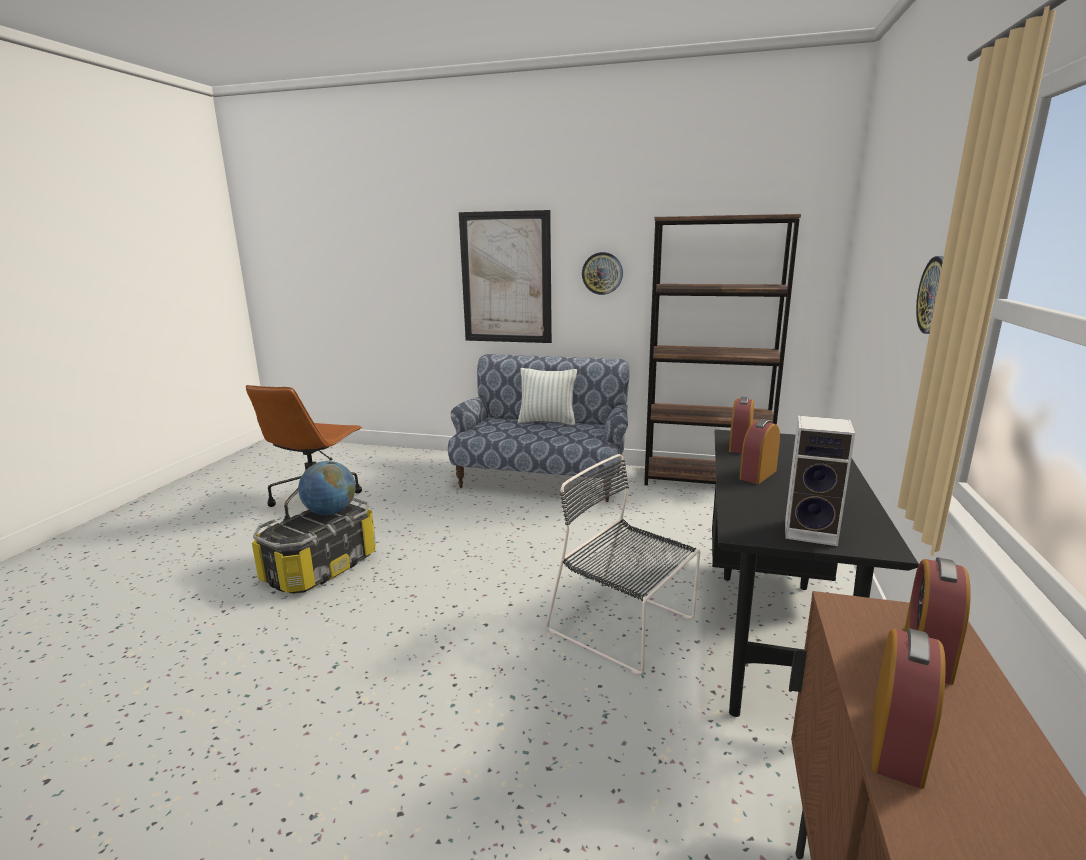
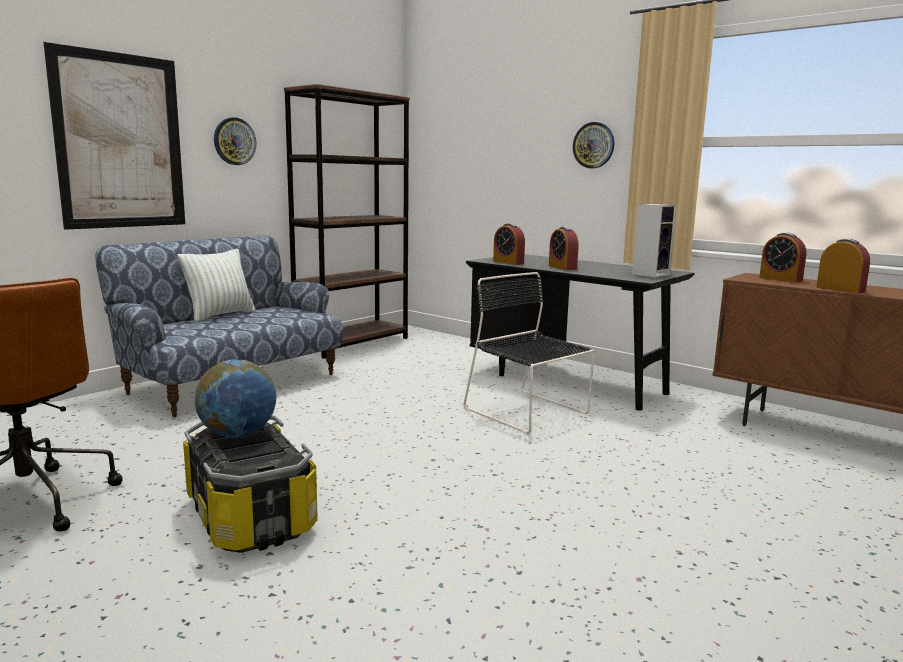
camera: 65 degrees left, 5 degrees down
black chair [546,454,700,675] -> black chair turned 75 degrees clockwise [463,272,595,434]

